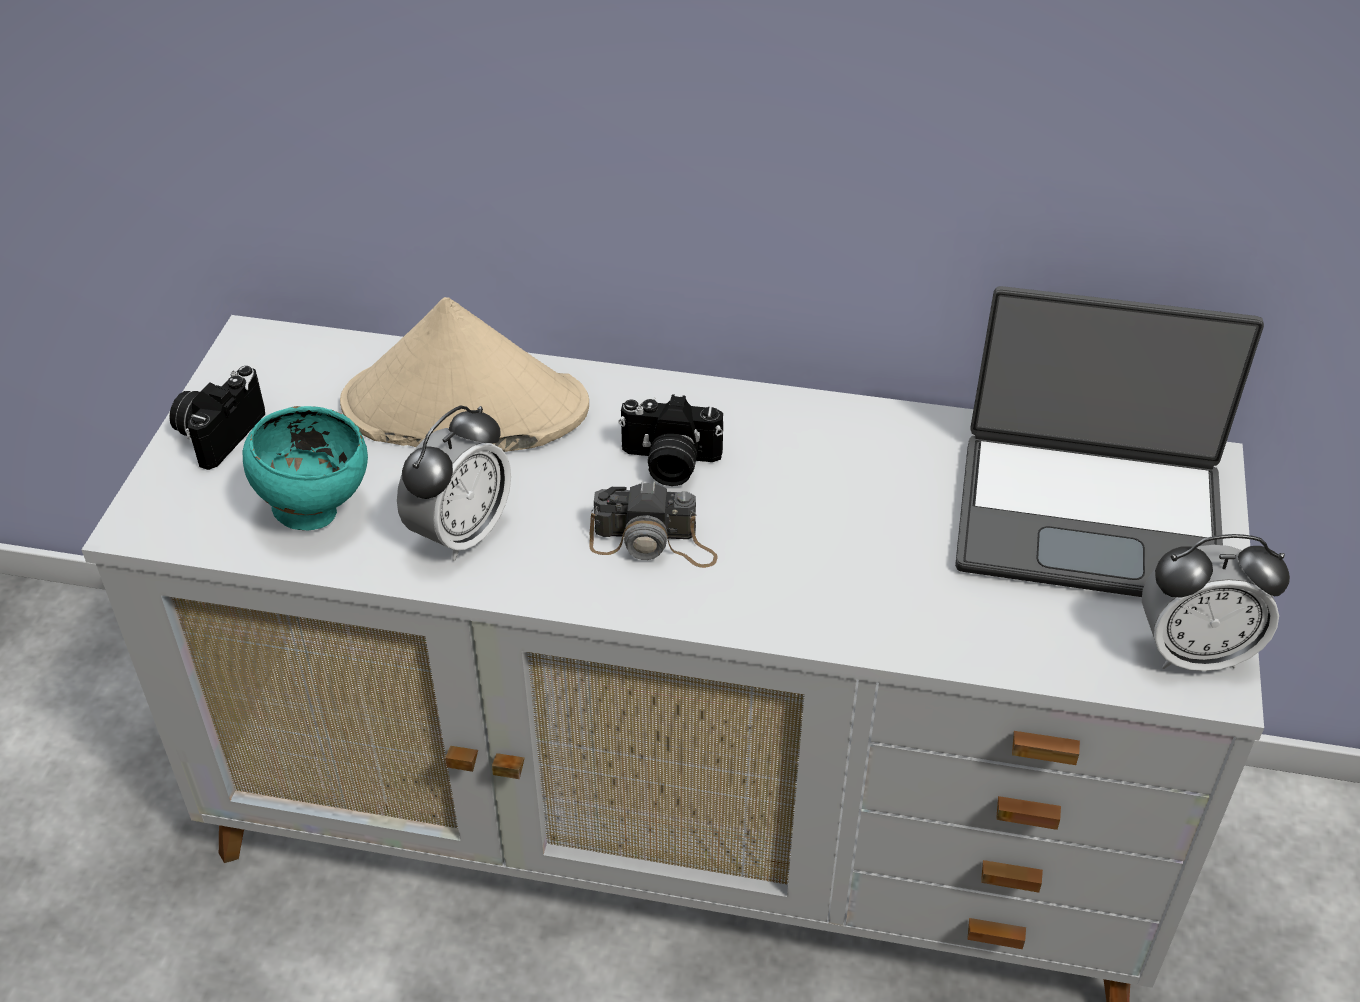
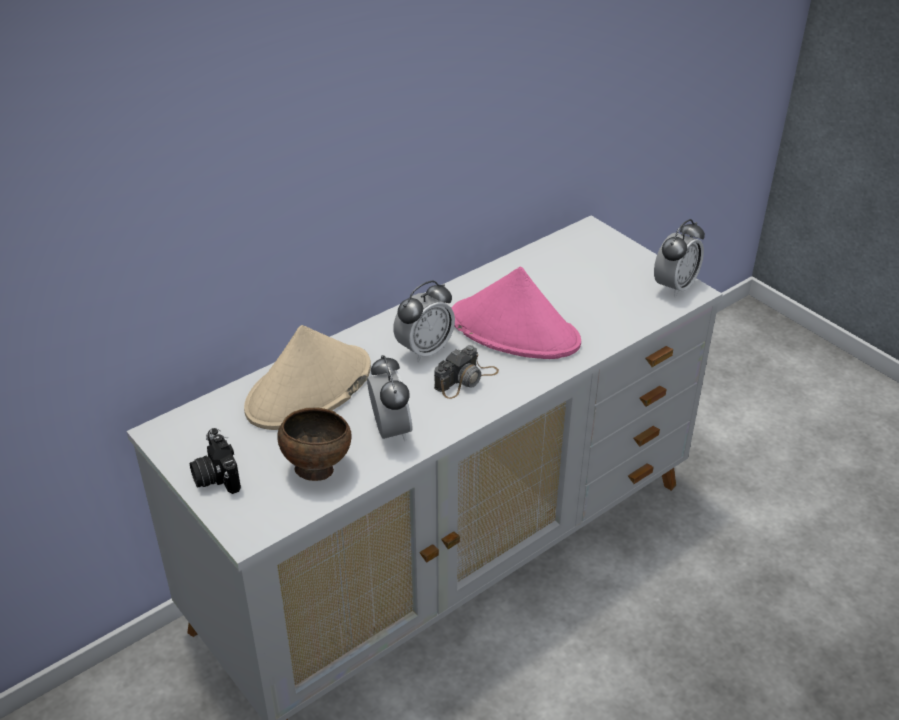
camera: 50 degrees left, 5 degrees down
turquoise bowl [243,406,368,530] -> brown bowl [277,407,352,481]
camera [618,394,723,486] -> alarm clock [393,281,455,362]
laptop [955,286,1264,597] -> none
none -> pink hat [452,267,581,359]

